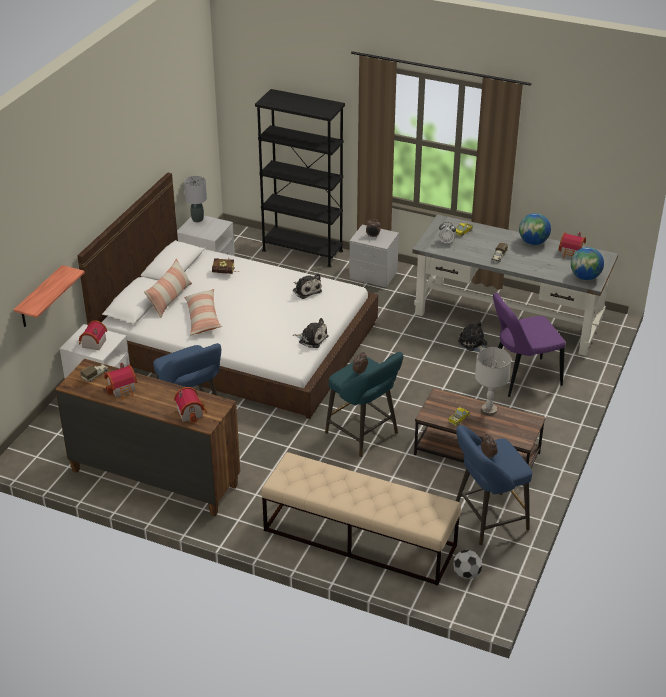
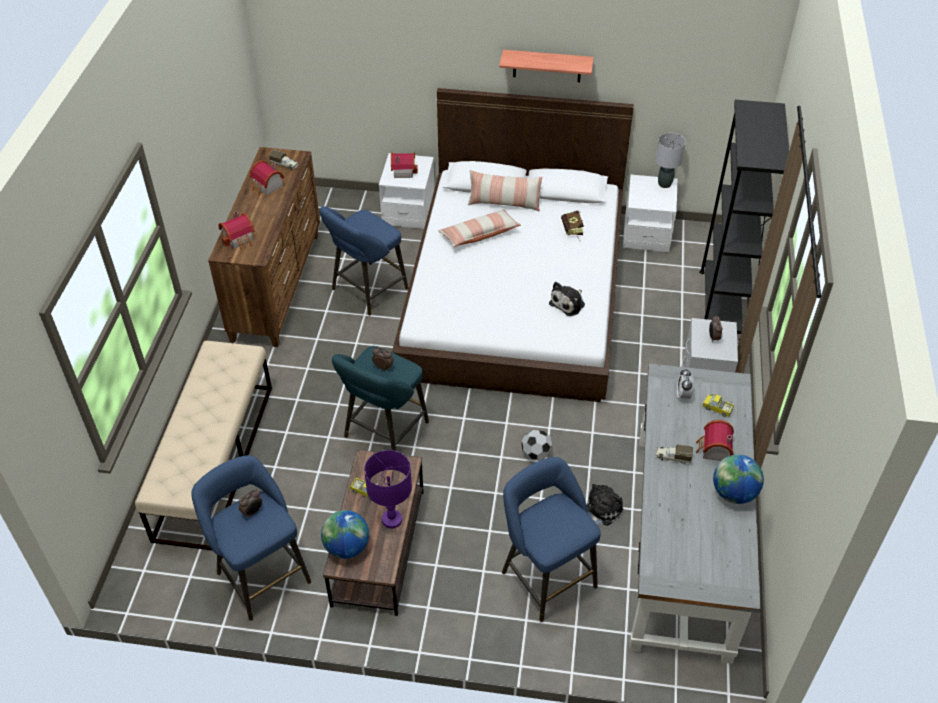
camera: 75 degrees right, 10 degrees up
shelf [14,265,85,327] -> shelf moved to [499,50,594,82]
plush toy [293,318,329,348] -> none
football [453,550,482,579] -> football moved to [522,430,552,460]
grey table lamp [475,347,511,415] -> purple table lamp [364,450,412,529]
purple chair [491,293,566,397] -> blue stool [502,457,601,622]
toy house [558,232,586,259] -> toy house moved to [695,420,734,461]
globe [571,247,604,280] -> globe moved to [321,510,369,559]

